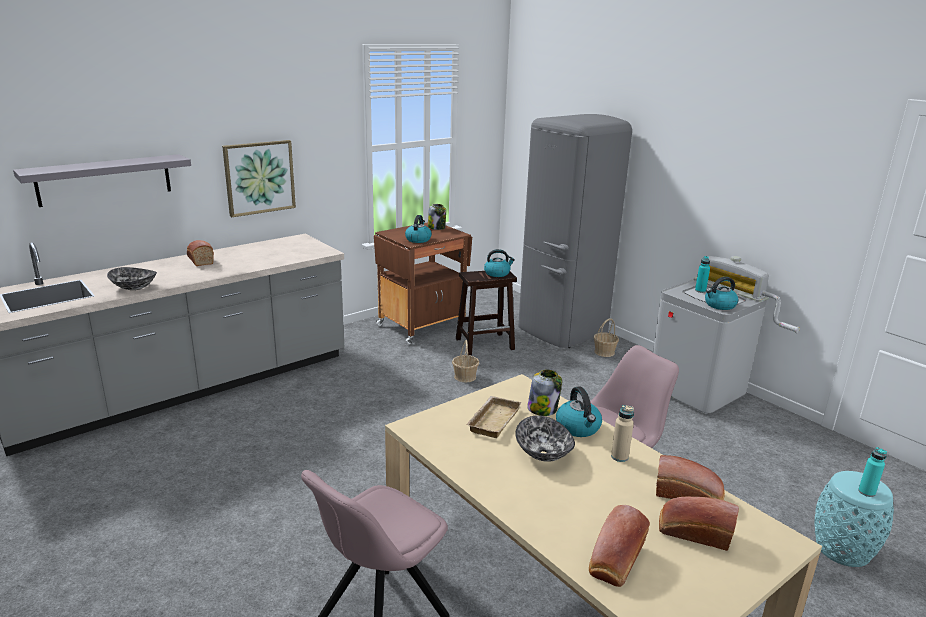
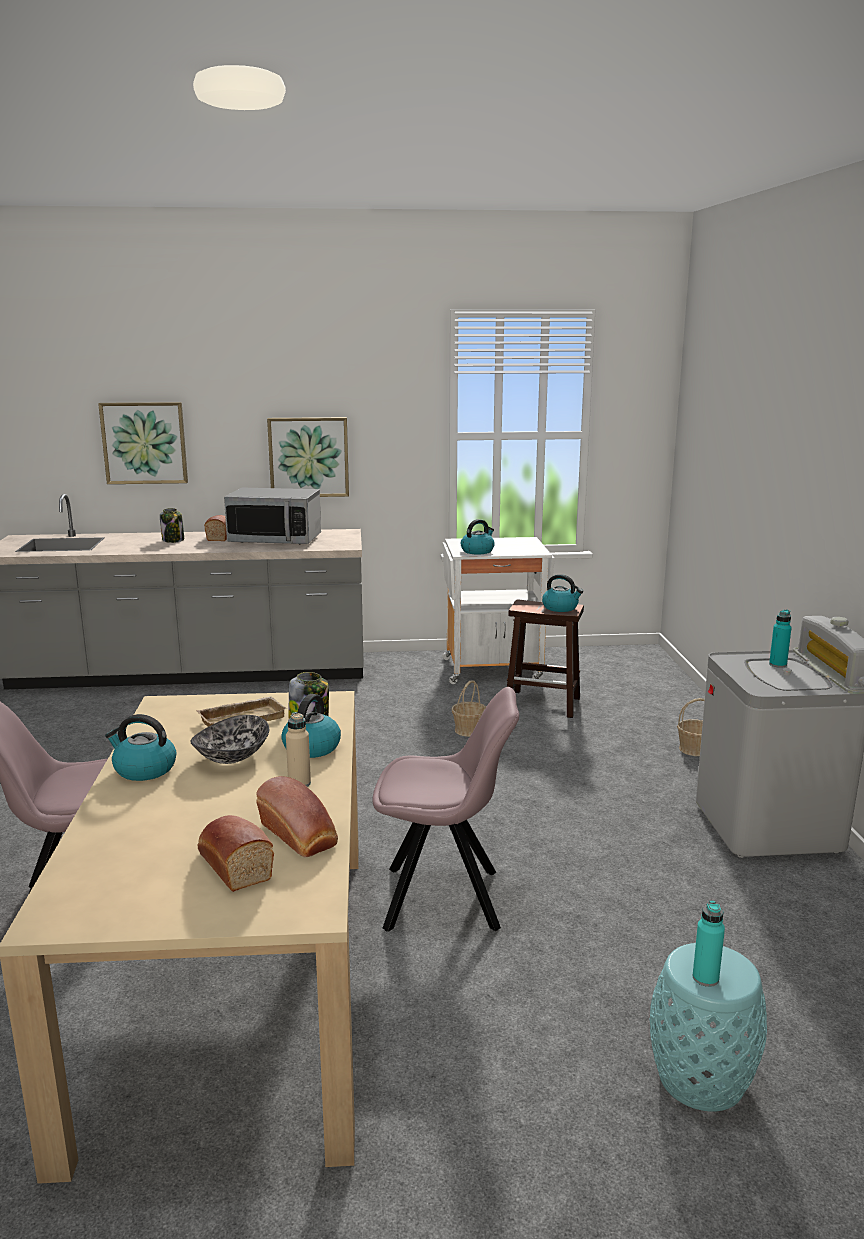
camera: 35 degrees right, 5 degrees down
grey shelf [13,154,191,207] -> picture [98,402,188,484]
bowl [107,267,157,290] -> none
brown cart [374,222,472,344] -> white cart [443,537,555,684]
jar [428,204,446,230] -> jar moved to [160,508,184,543]
grey fridge [518,114,632,348] -> none
bread [589,505,650,587] -> none
kettle [705,277,738,310] -> kettle moved to [105,714,177,781]
none -> microwave [224,487,321,545]

